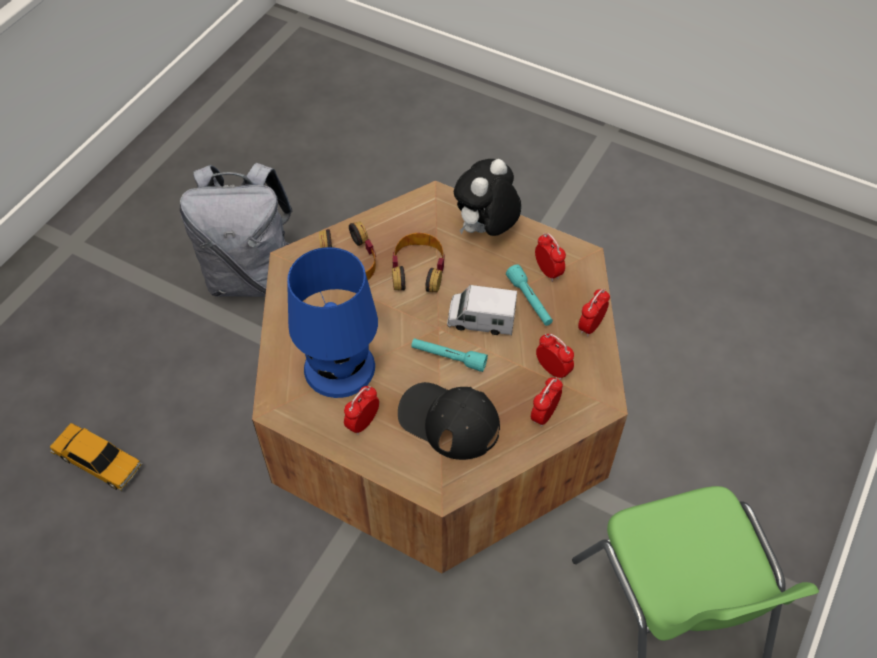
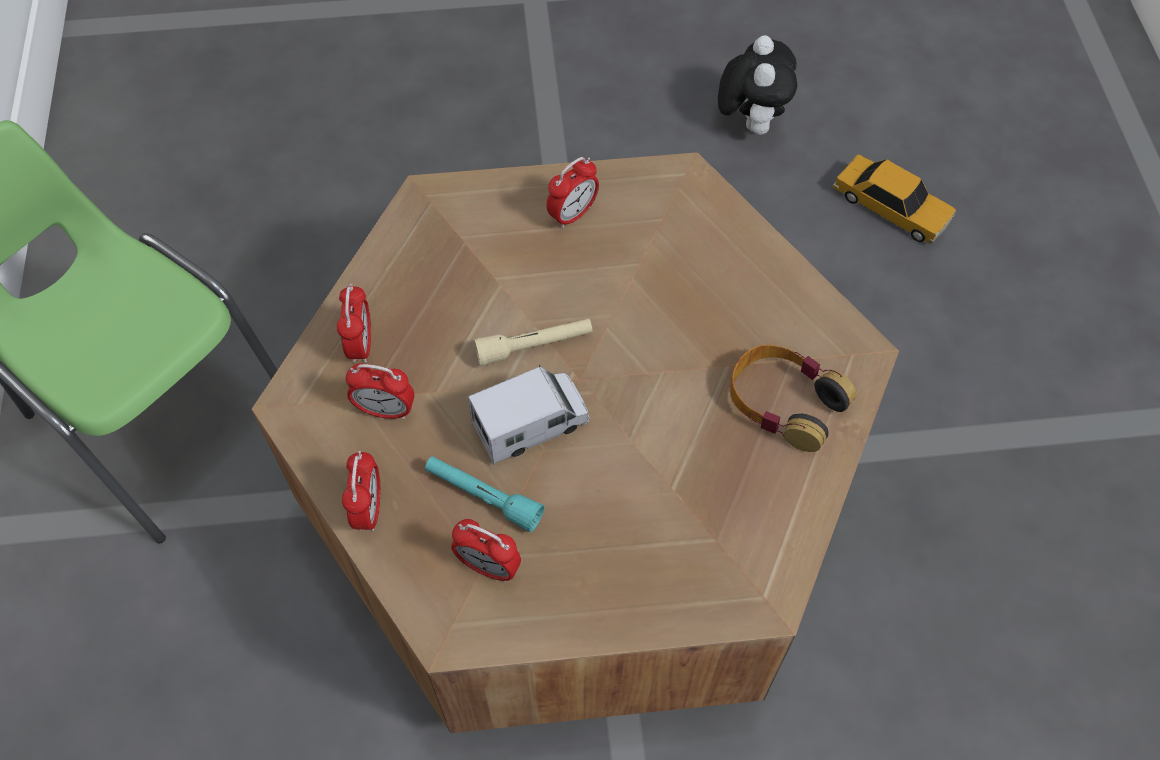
camera: 145 degrees right, 5 degrees up
toy car [50,423,143,491] -> toy car turned 135 degrees counterclockwise [832,154,956,243]
grey backpack [180,163,293,297] -> none
blue table lamp [287,247,378,398] -> none
alarm clock [344,386,379,435] -> alarm clock turned 45 degrees clockwise [547,157,599,229]
headphones [392,233,445,292] -> none
black cap [398,382,500,460] -> none
turquoise flashlight [411,338,488,372] -> beige flashlight [474,318,593,366]
plush toy [454,159,521,236] -> plush toy moved to [718,35,797,135]

